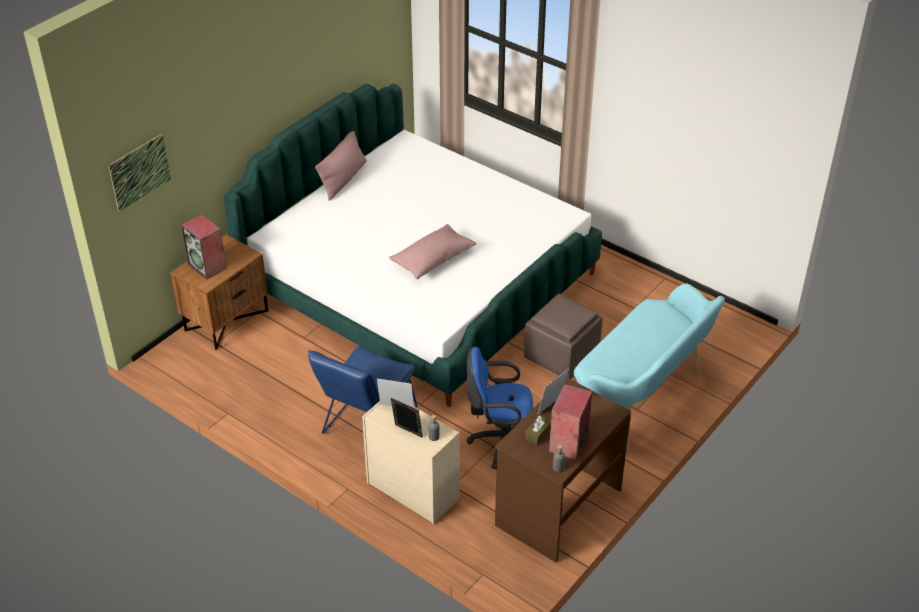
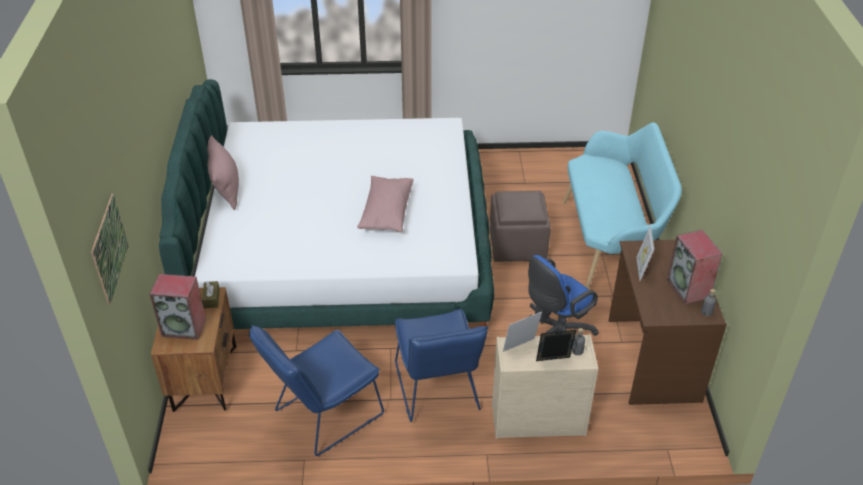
camera: 40 degrees left, 0 degrees up
brown tissue box [525,415,551,445] -> brown tissue box moved to [202,281,220,308]
none -> blue chair [249,324,384,456]

